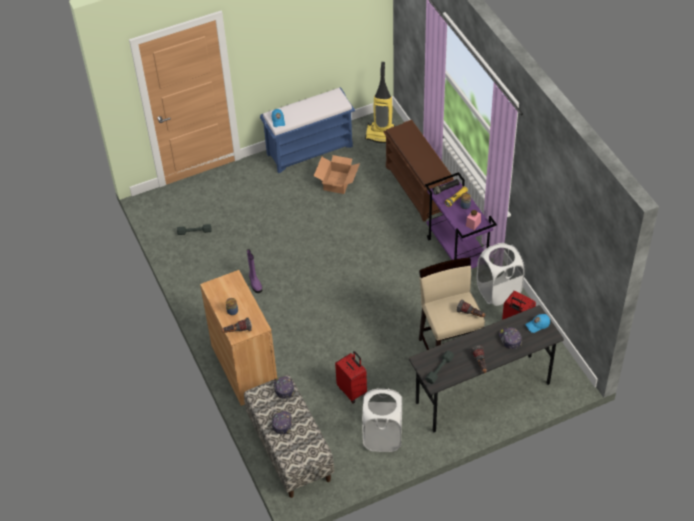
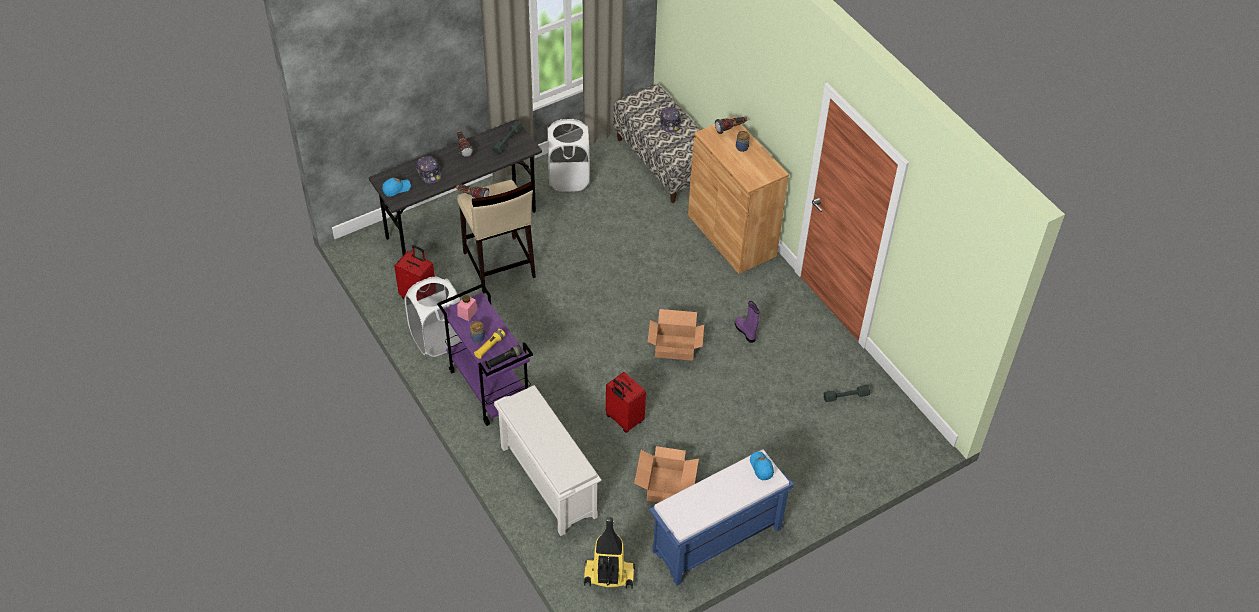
camera: 170 degrees right, 0 degrees up
cap [273,377,294,399] -> none
red suitcase [335,351,367,404] -> red suitcase moved to [606,372,646,433]
brown shoe rack [383,120,454,222] -> white shoe rack [494,385,601,536]
none -> cardboard box [648,309,704,361]

